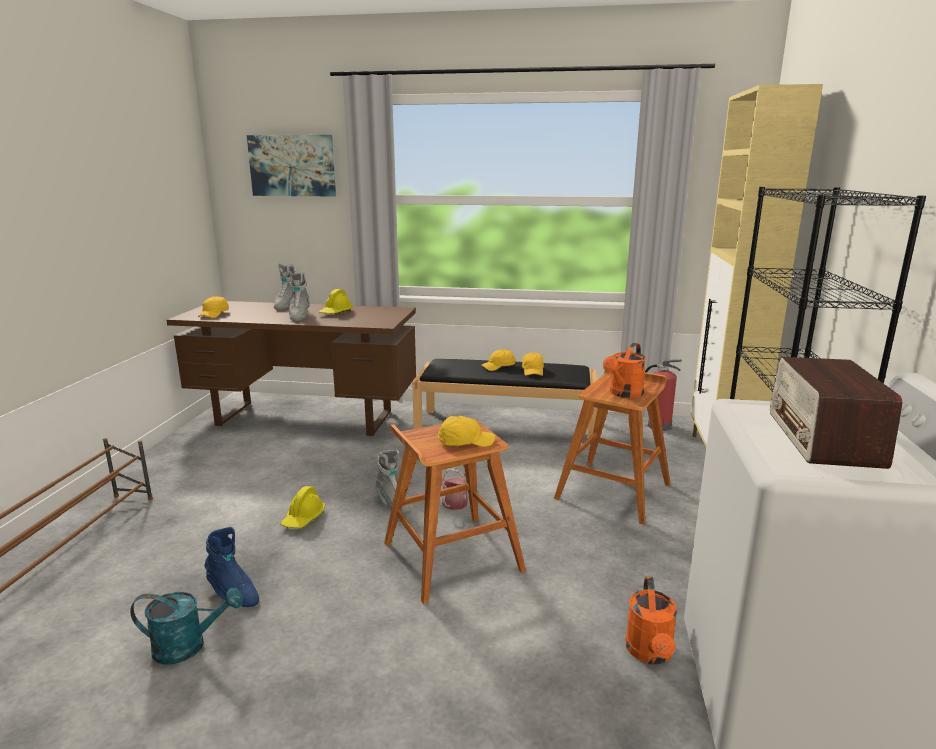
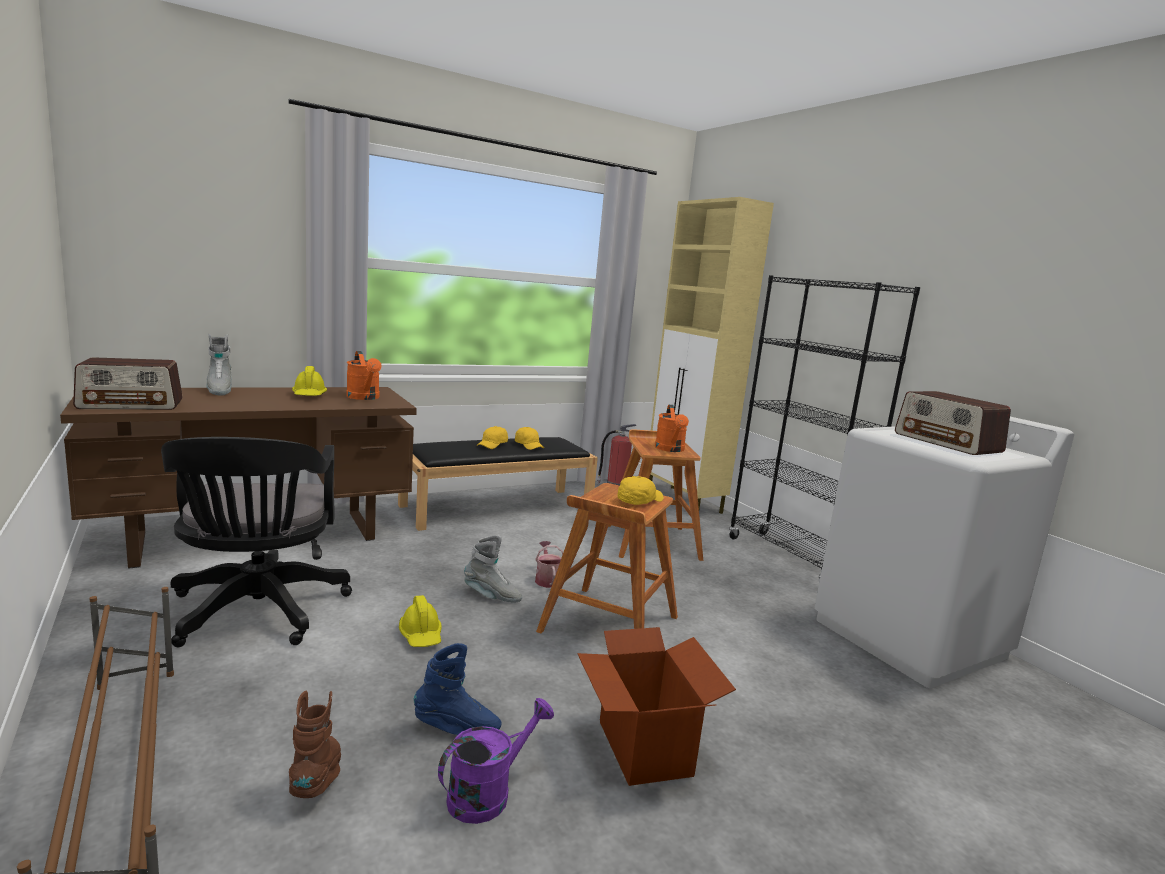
camera: 40 degrees left, 5 degrees down
turquoise watering can [130,588,243,665] -> purple watering can [438,698,554,824]
yellow cap [198,296,229,318] -> radio [73,357,183,410]
picture [247,135,336,196] -> none
grey boot [289,271,310,321] -> none
orange watering can [625,576,677,665] -> orange watering can moved to [346,351,382,400]
none -> black office chair [161,437,352,647]
none -> brown boot [289,691,341,798]
none -> cardboard box [577,627,736,786]

